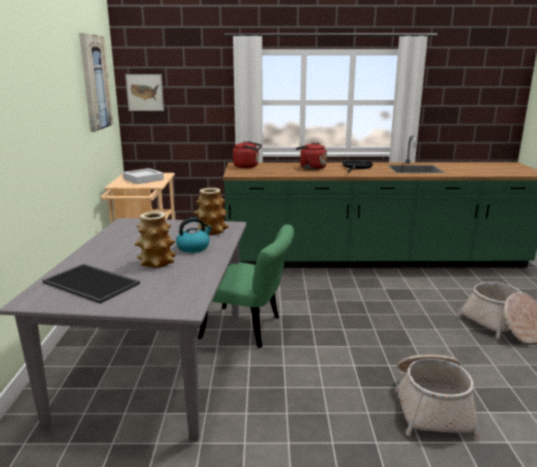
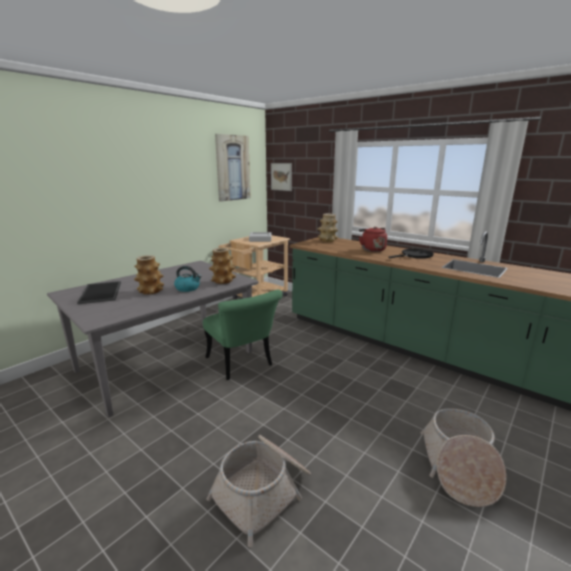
camera: 40 degrees right, 0 degrees up
red kettle [233,141,262,168] -> vase [317,214,338,242]

